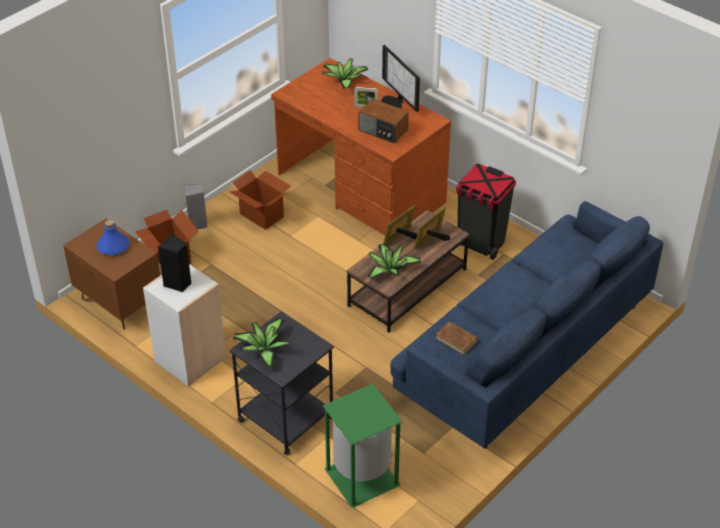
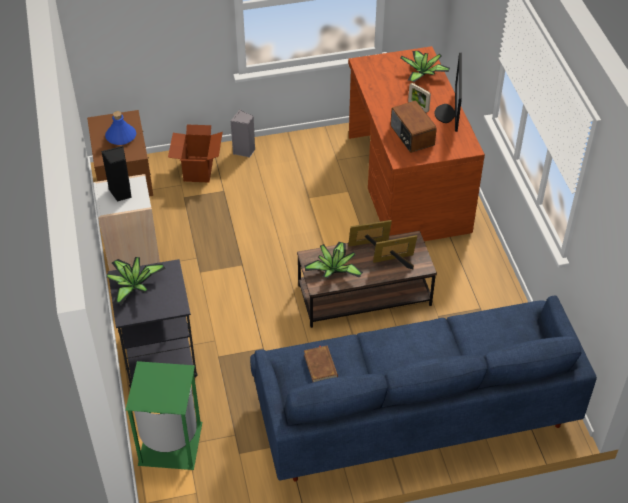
camera: 35 degrees right, 5 degrees up
cardboard box [230,170,291,230] -> none
black trash can [456,164,516,260] -> none

